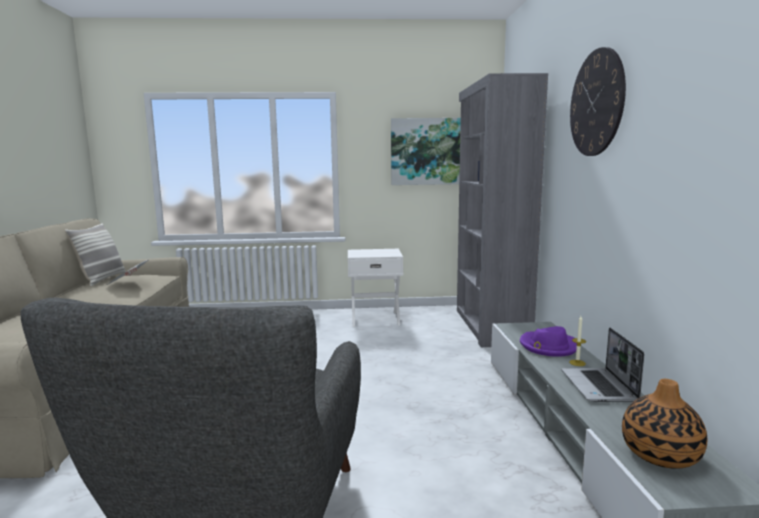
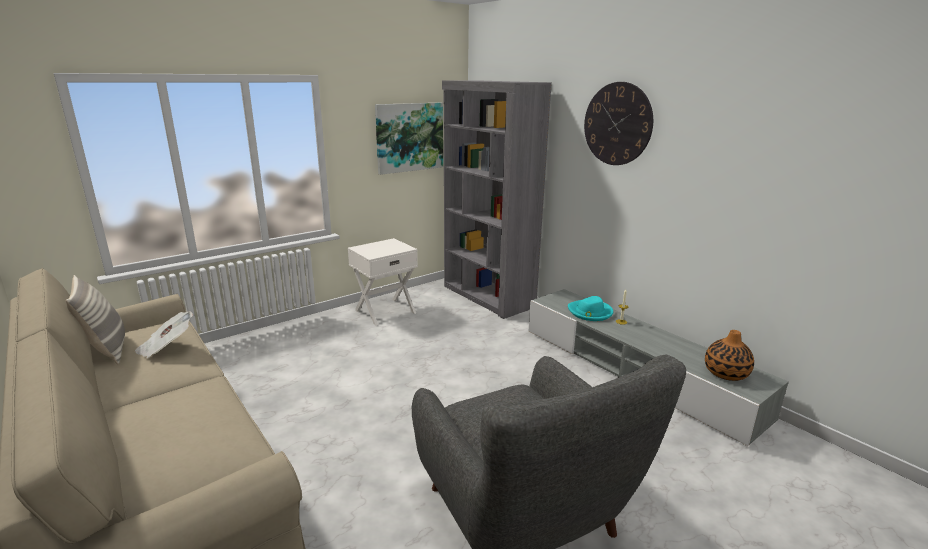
camera: 35 degrees left, 10 degrees up
purple hat [520,326,577,357] -> turquoise hat [568,296,613,321]
laptop [561,328,644,402] -> none

